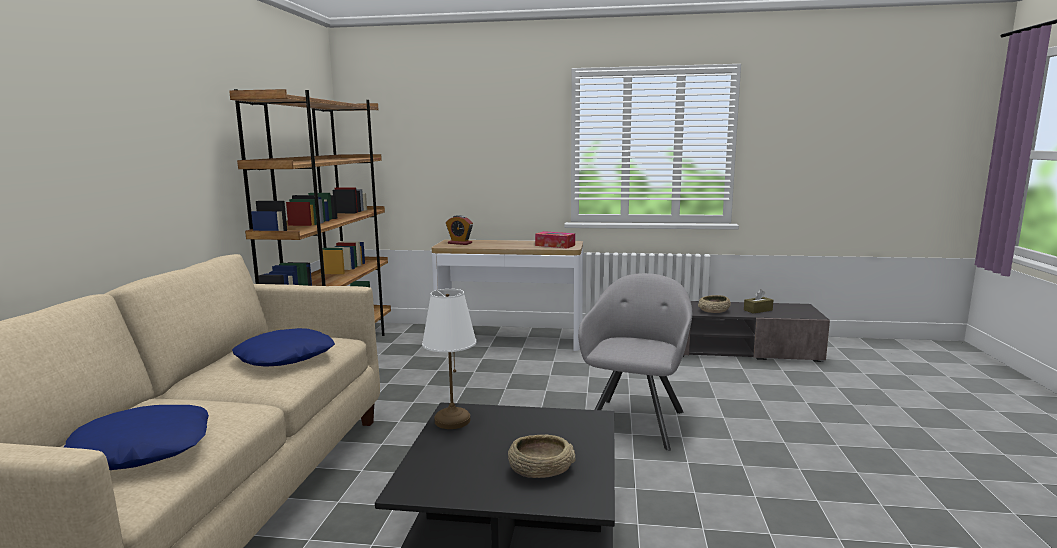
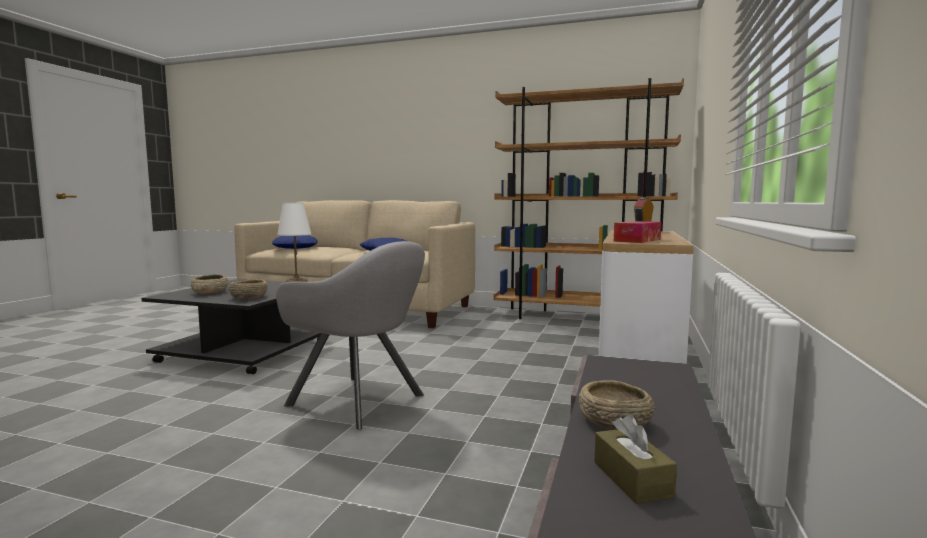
camera: 100 degrees right, 5 degrees down
none -> beige bowl [228,280,268,299]

